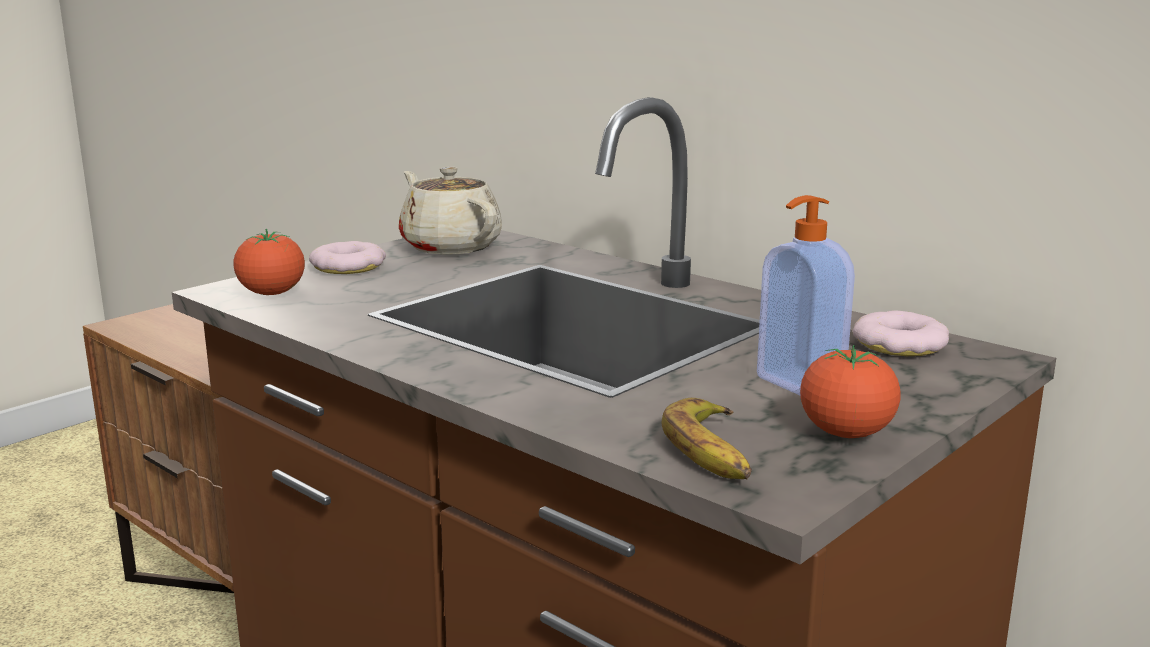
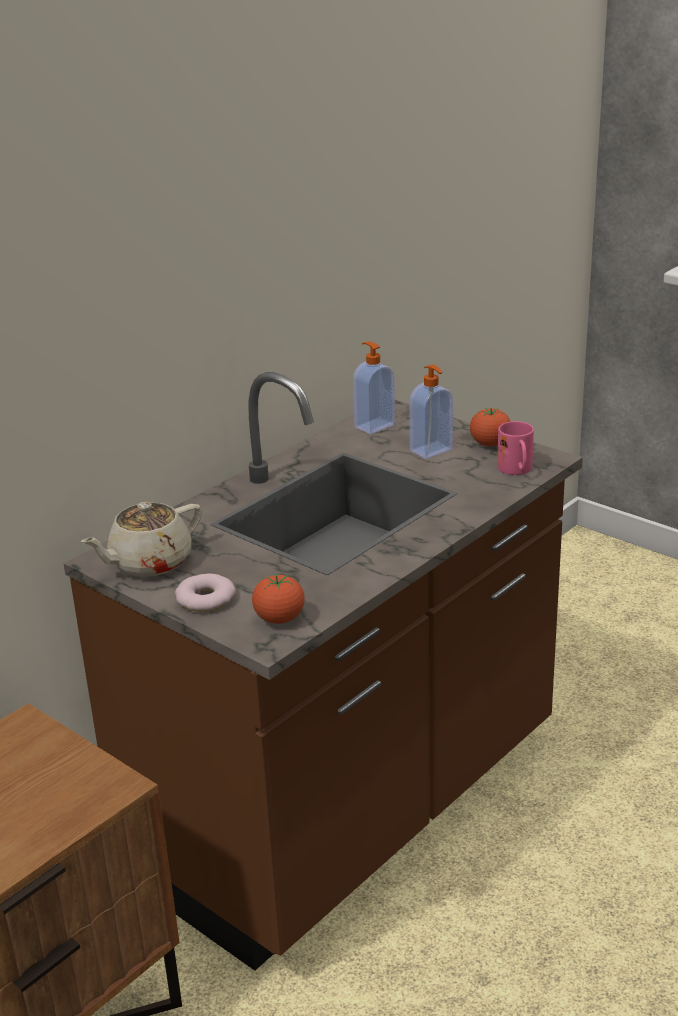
camera: 90 degrees left, 10 degrees up
banana [662,398,752,480] -> pink mug [497,421,534,475]
donut [853,310,949,356] -> soap dispenser [353,342,395,434]

